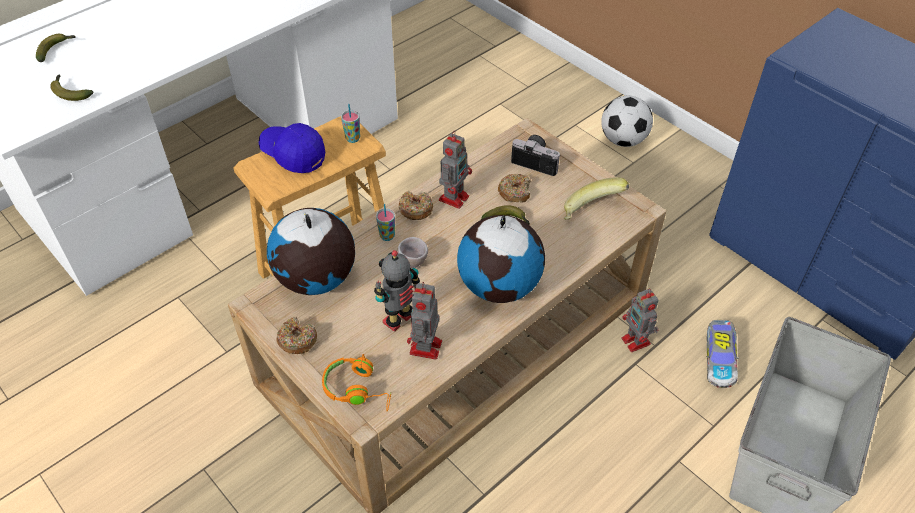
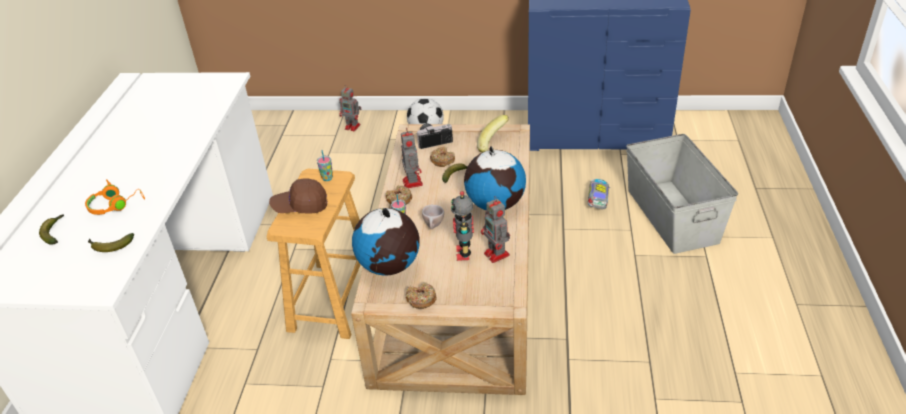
camera: 40 degrees left, 10 degrees down
blue cap [259,123,325,173] -> brown cap [269,179,327,214]
orange headphones [322,354,391,411] -> orange headphones moved to [85,179,145,215]
toy robot [622,289,658,352] -> toy robot moved to [339,86,362,131]
toy car [706,320,739,388] -> toy car turned 135 degrees counterclockwise [588,179,610,209]

